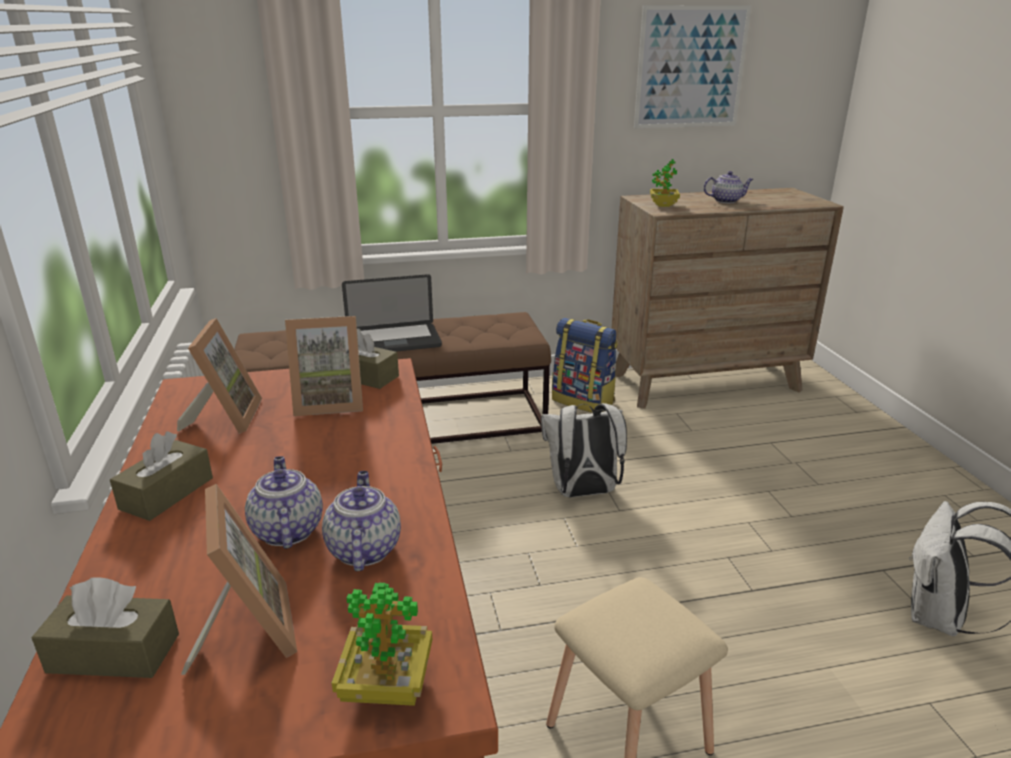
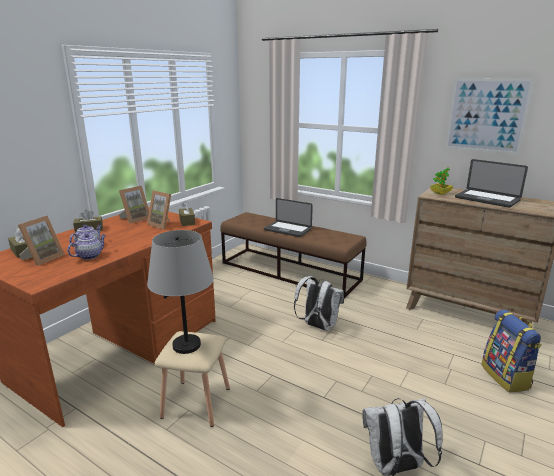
camera: 45 degrees right, 5 degrees down
potted plant [332,583,433,706] -> none
backpack [552,318,618,413] -> backpack moved to [481,310,542,393]
teapot [703,171,753,203] -> laptop [455,159,528,208]
none -> grey table lamp [147,230,214,354]

